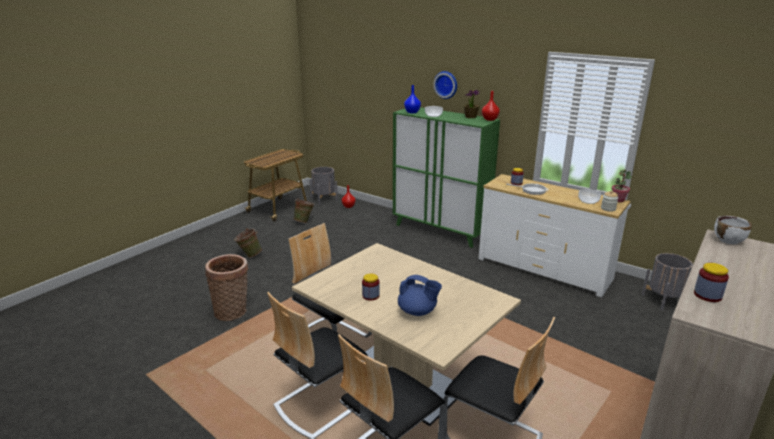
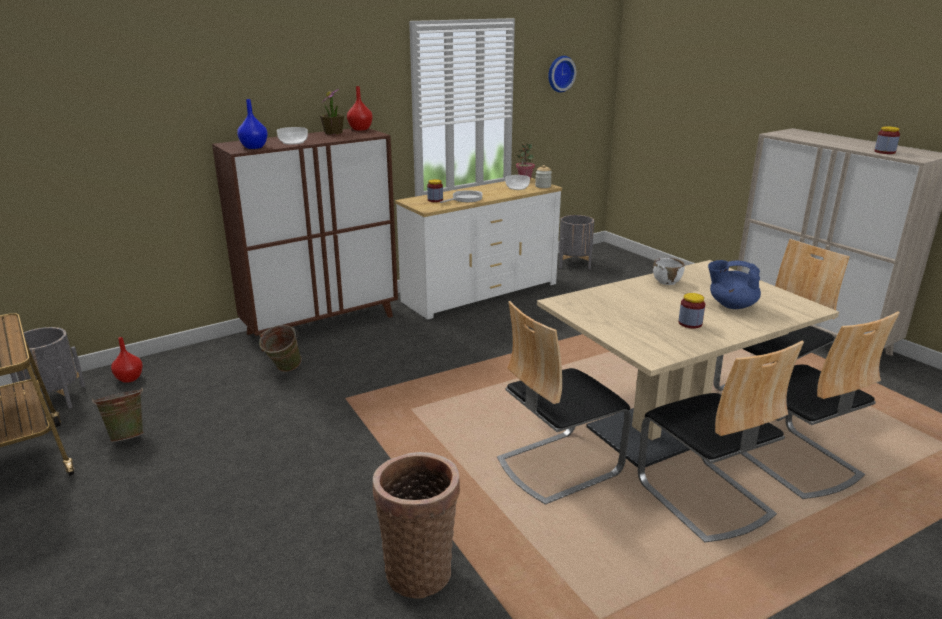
camera: 70 degrees left, 0 degrees up
green bucket [234,228,262,258] -> green bucket moved to [259,325,302,372]
green cabinet [393,107,500,248] -> brown cabinet [212,128,398,352]
blue teapot [398,275,442,316] -> blue teapot turned 120 degrees counterclockwise [708,260,761,309]
wall clock [433,71,457,99] -> wall clock moved to [548,56,576,92]
white bowl [714,215,752,244] -> white bowl moved to [653,258,685,285]

